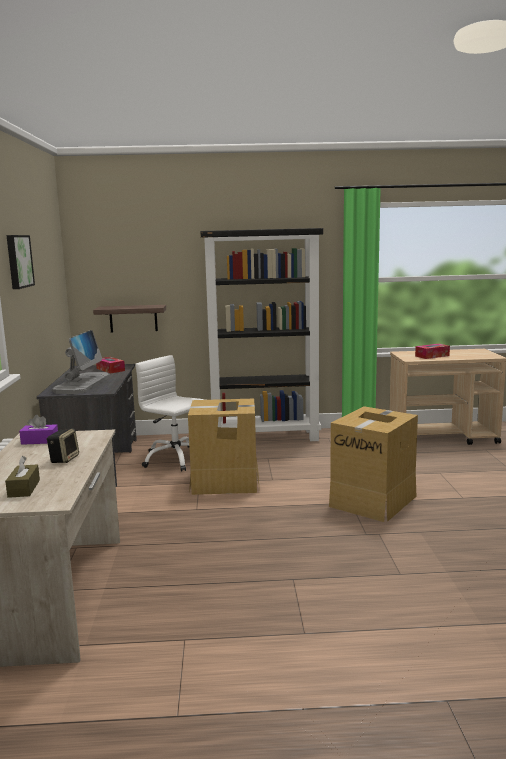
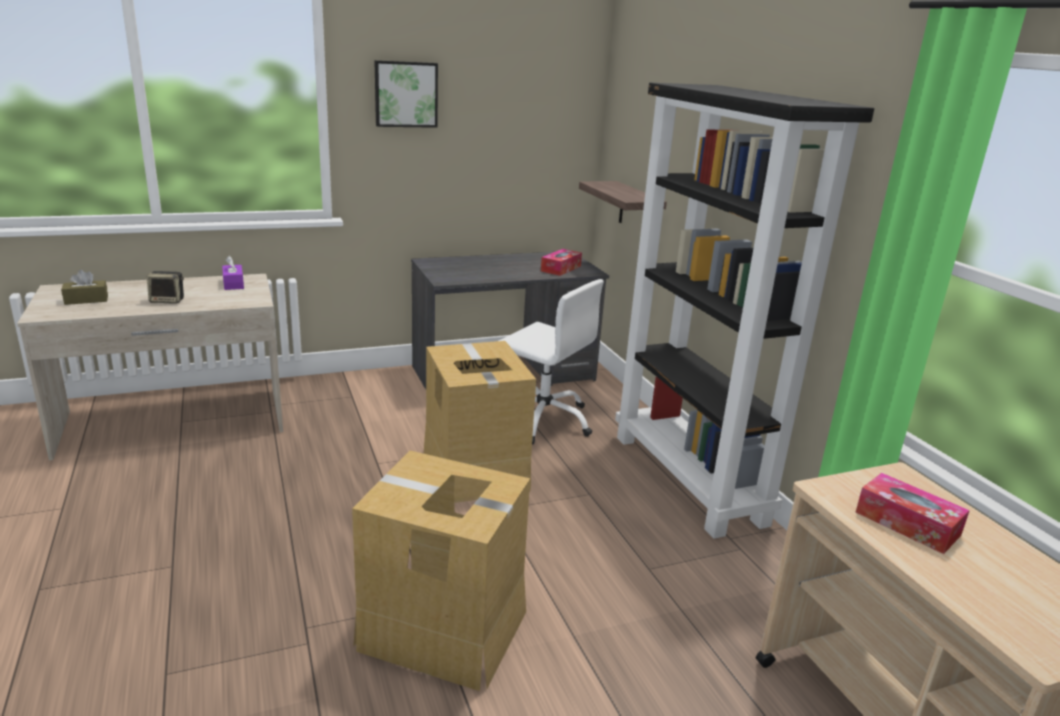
camera: 70 degrees right, 10 degrees up
monitor [52,330,110,394] -> none
white office chair [135,355,205,471] -> white office chair turned 105 degrees clockwise [499,279,604,445]

